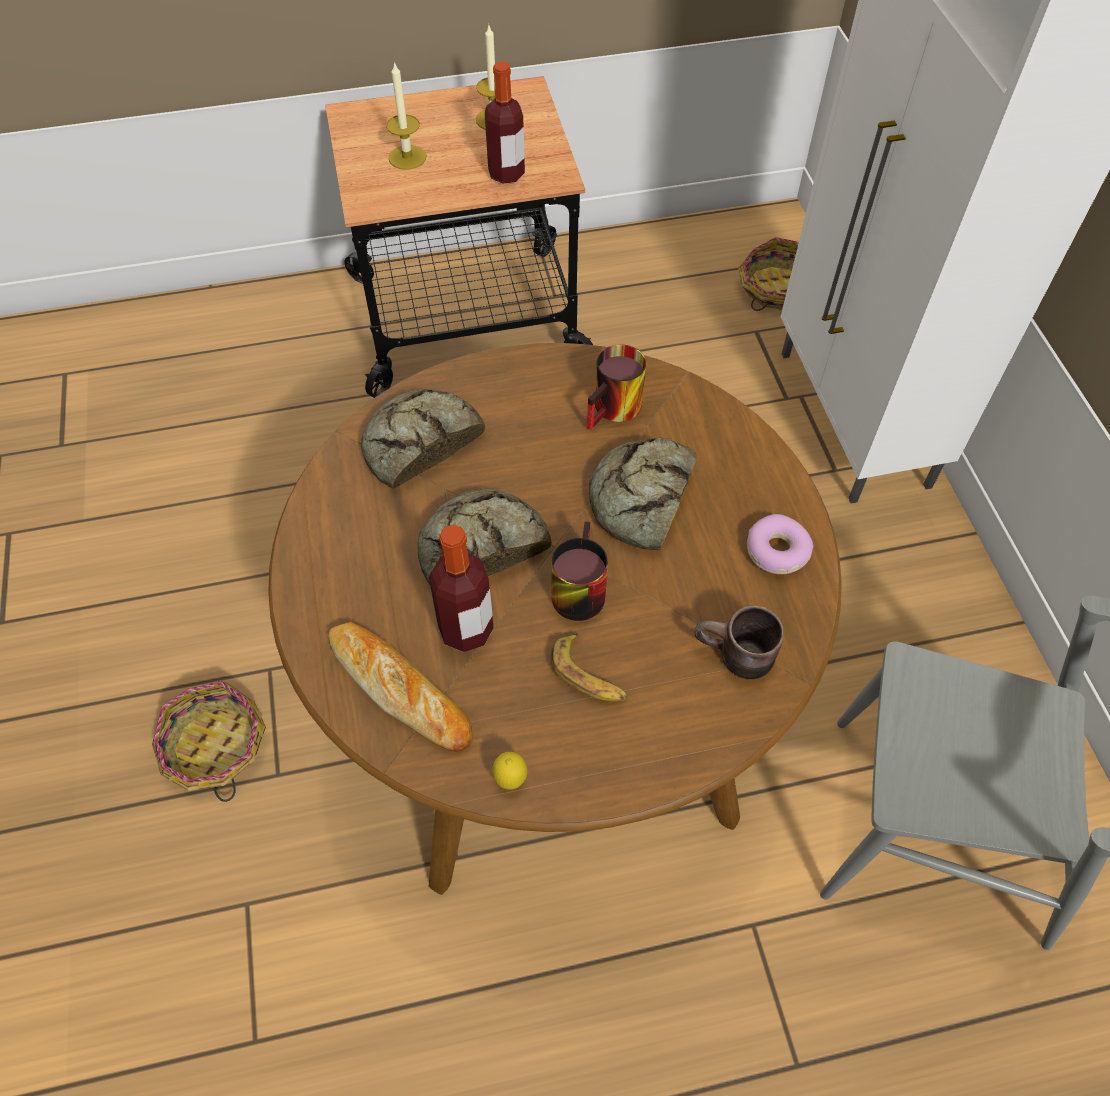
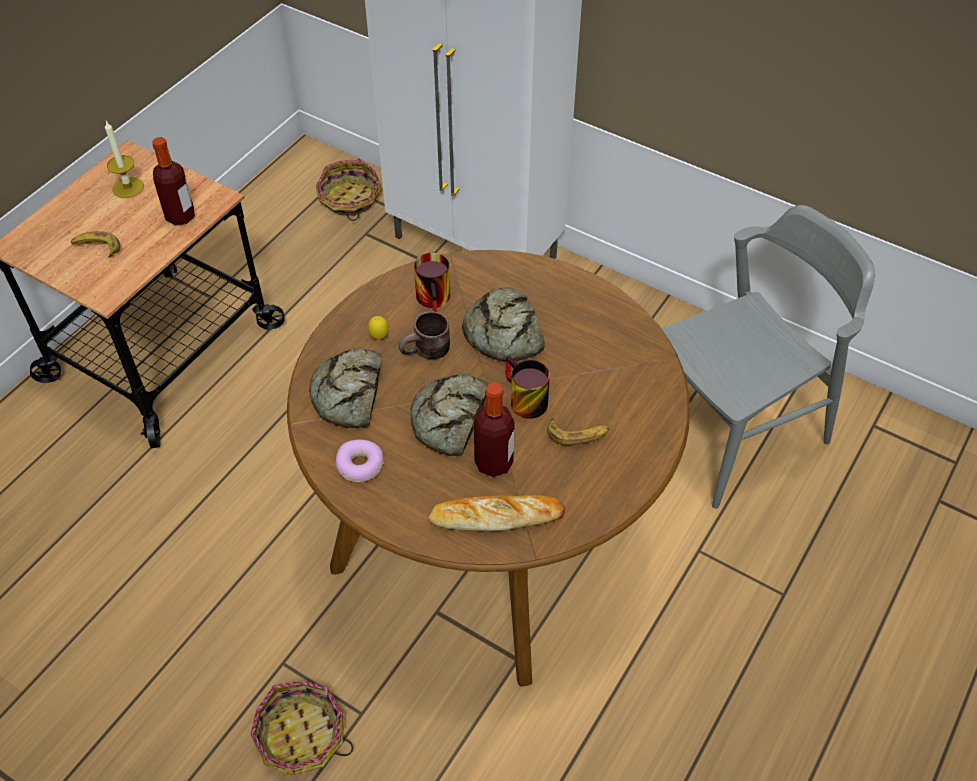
camera: 45 degrees left, 5 degrees down
candle [386,61,427,170] -> banana [71,231,120,258]
lemon [492,752,527,790] -> lemon moved to [368,316,389,340]
brown mug [694,606,784,679] -> brown mug moved to [399,311,450,359]
donut [747,514,814,574] -> donut moved to [335,440,384,482]

